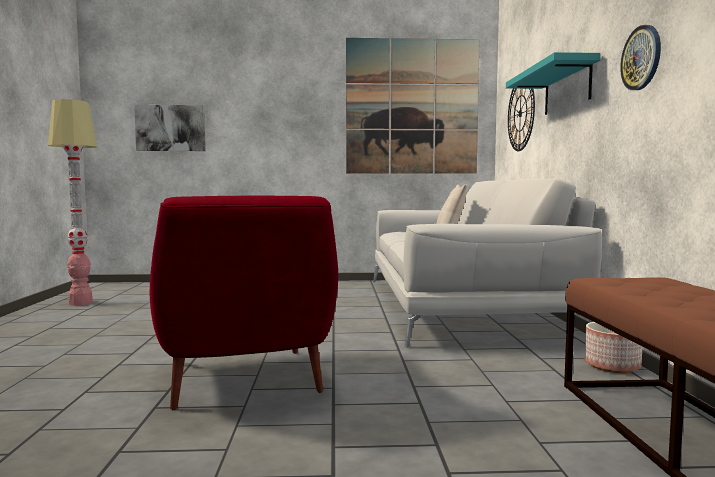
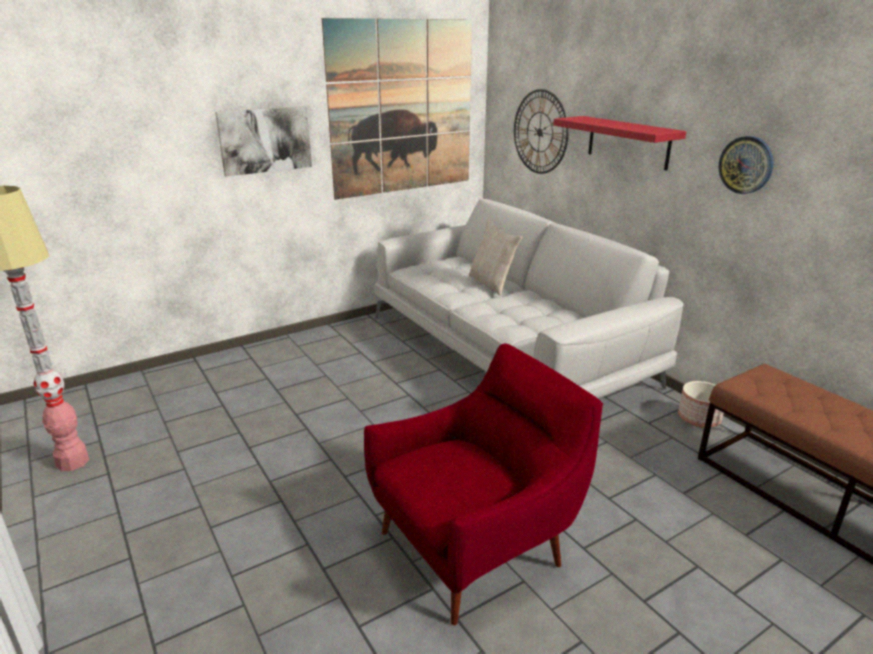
camera: 30 degrees left, 20 degrees up
picture [134,105,206,151] -> picture moved to [215,106,312,176]
red armchair [150,196,338,410] -> red armchair turned 75 degrees counterclockwise [364,344,603,625]
turquoise shelf [506,52,601,115] -> red shelf [554,116,686,170]

